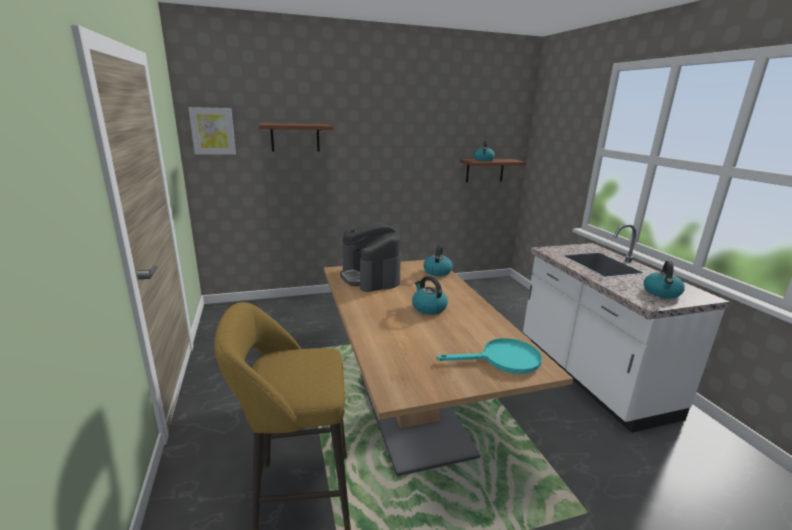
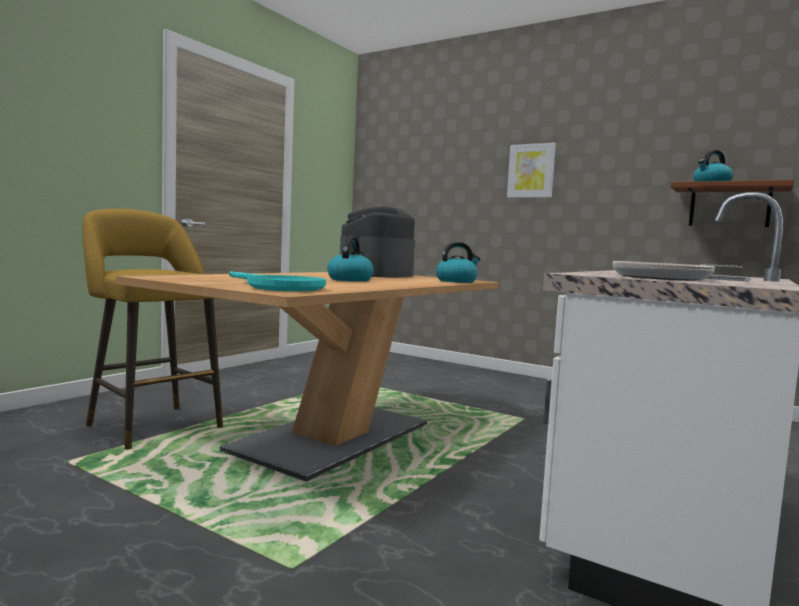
camera: 50 degrees right, 15 degrees down
picture [188,107,236,155] -> picture moved to [507,143,556,198]
brown shelf [259,123,333,152] -> none
kettle [644,261,685,299] -> frying pan [613,261,743,281]

